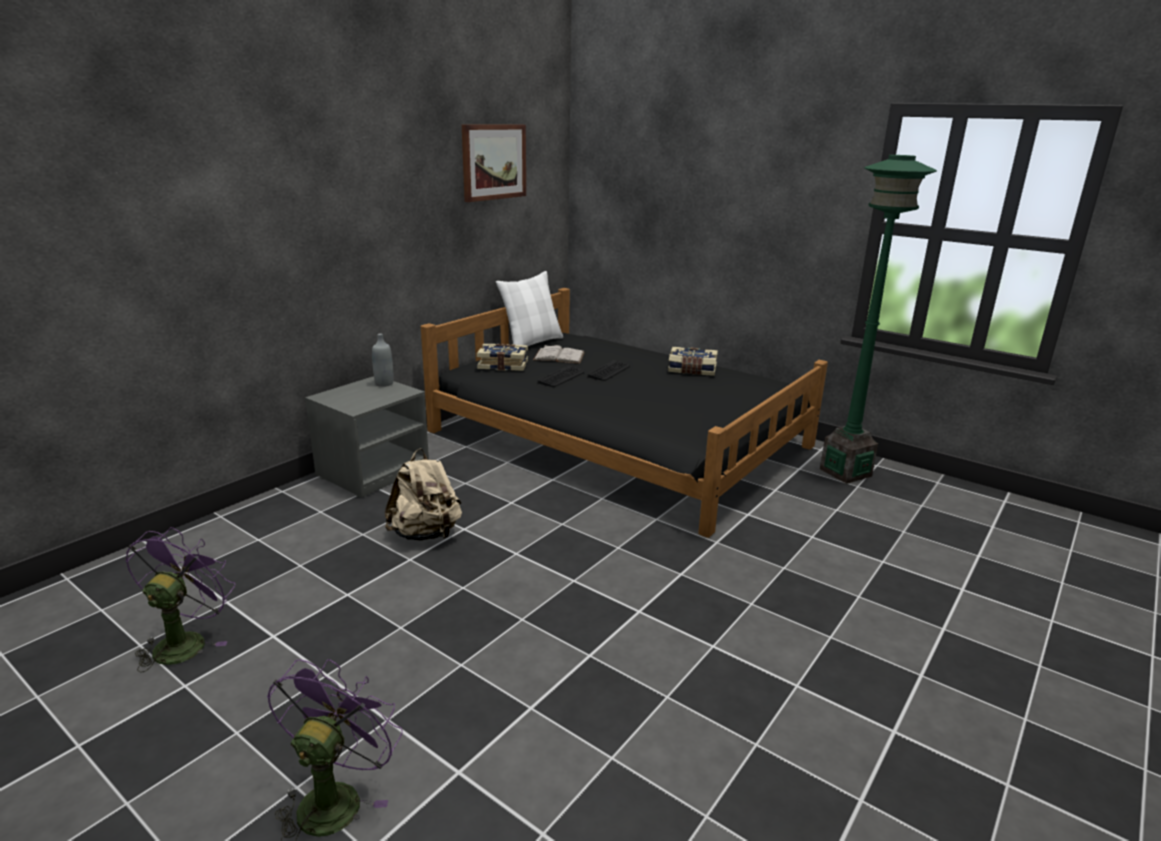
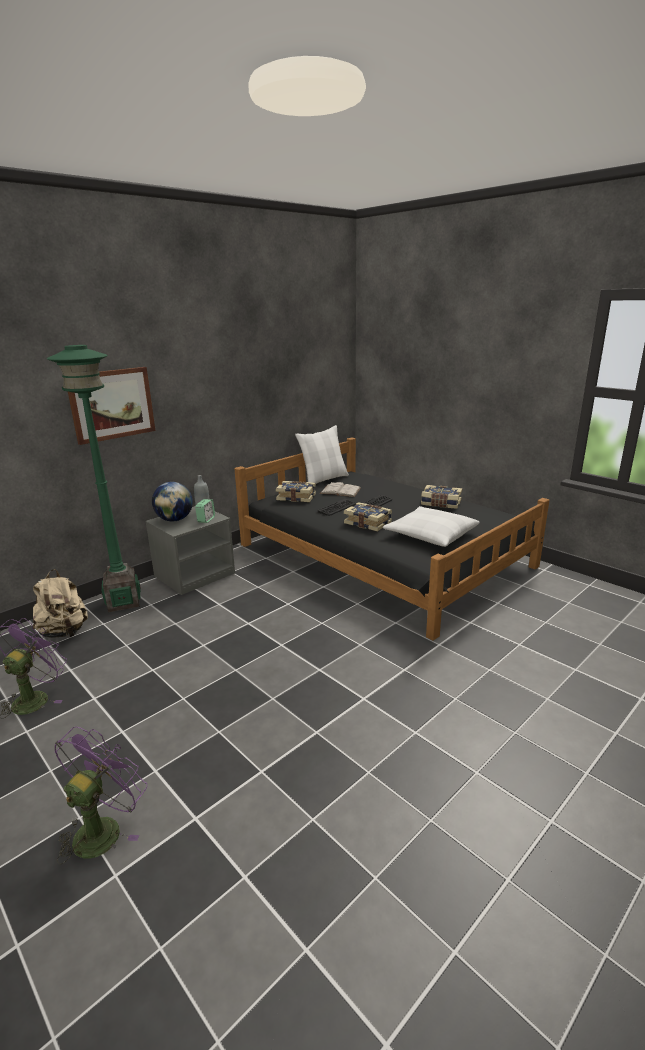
camera: 10 degrees right, 0 degrees up
beige backpack [385,448,462,541] -> beige backpack moved to [32,569,88,638]
picture [462,125,526,202] -> picture moved to [68,367,156,445]
green floor lamp [820,155,937,484] -> green floor lamp moved to [47,345,141,612]
none -> globe [152,482,193,521]
none -> alarm clock [195,499,215,523]
none -> book [344,502,392,532]
none -> white pillow [383,506,480,547]

